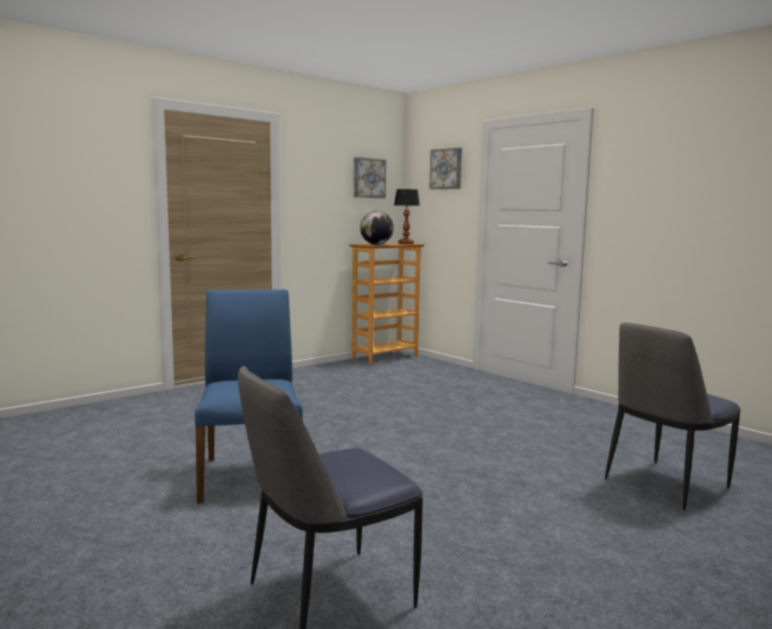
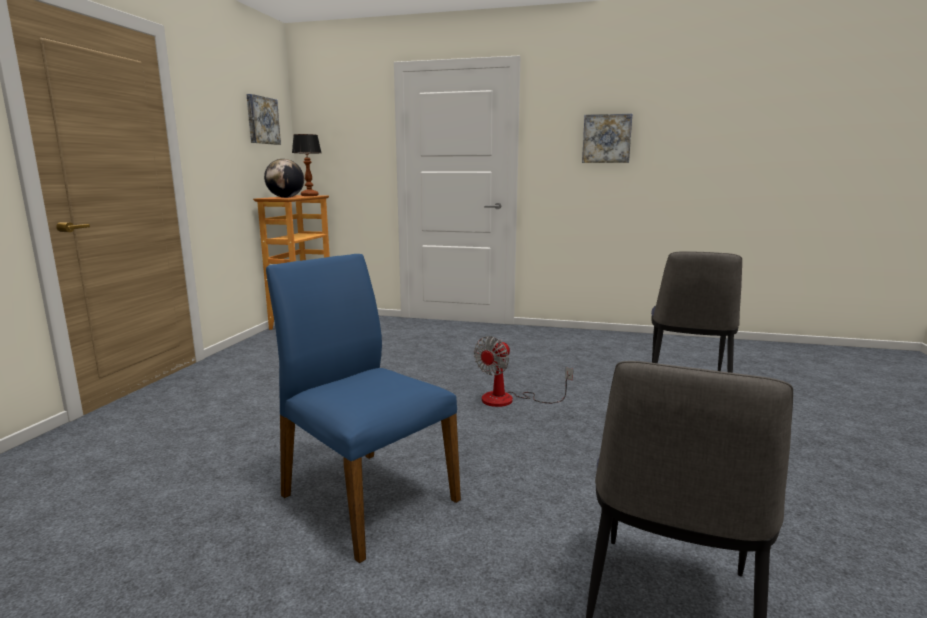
camera: 35 degrees left, 5 degrees up
picture [429,147,462,189] -> picture moved to [582,114,632,163]
none -> fan [474,336,573,407]

